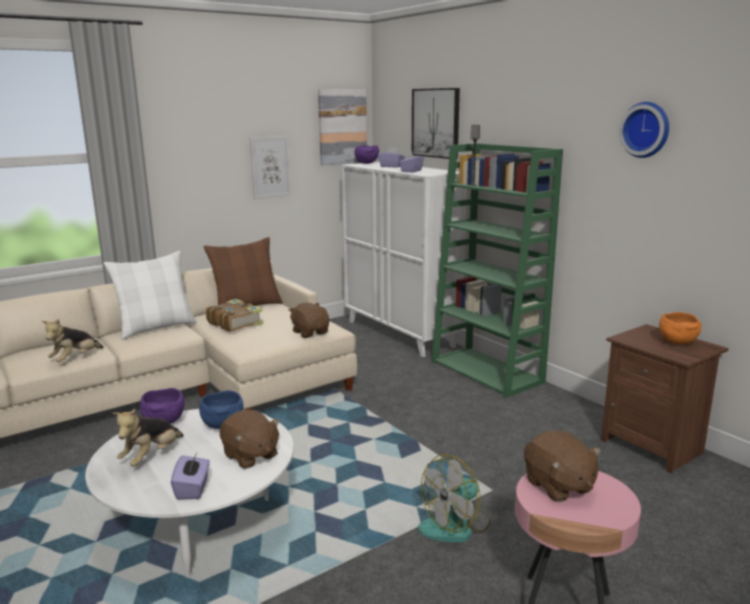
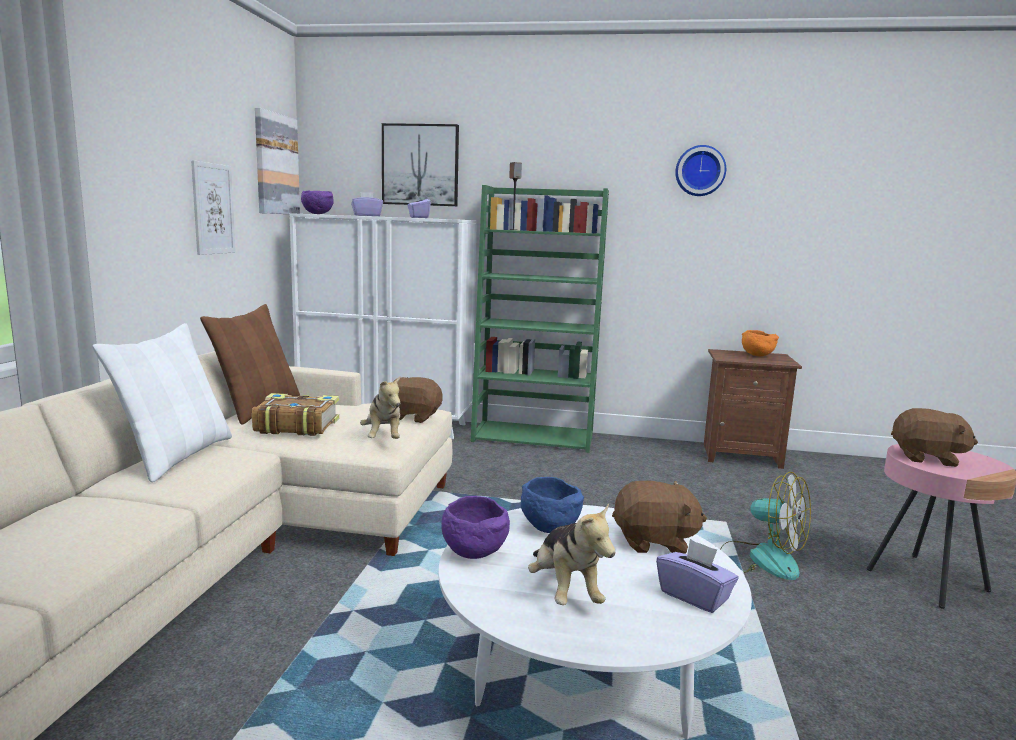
camera: 45 degrees left, 5 degrees down
plush toy [42,319,104,362] -> plush toy moved to [360,376,400,439]
fan [418,454,491,542] -> fan turned 60 degrees counterclockwise [720,472,811,580]

